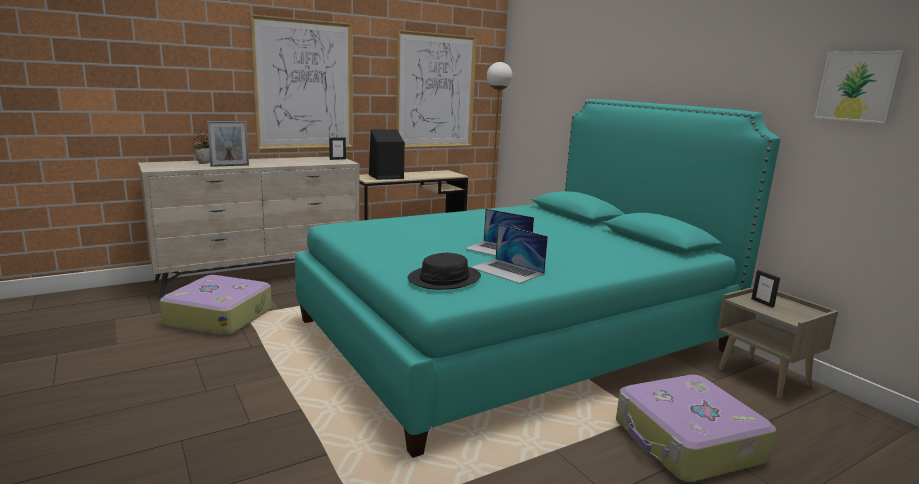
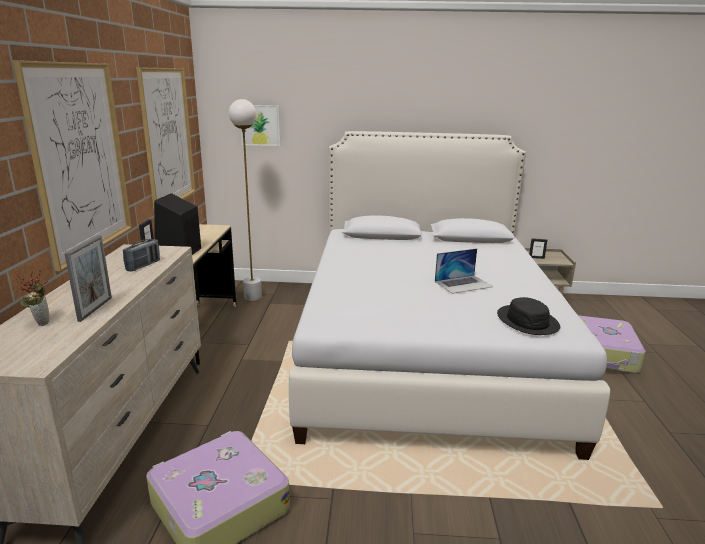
camera: 55 degrees left, 5 degrees up
turquoise bed [295,99,780,458] -> white bed [289,131,610,460]
laptop [471,224,548,284] -> none
picture [814,51,905,124] -> picture moved to [241,105,280,146]
none -> radio [123,239,160,271]

